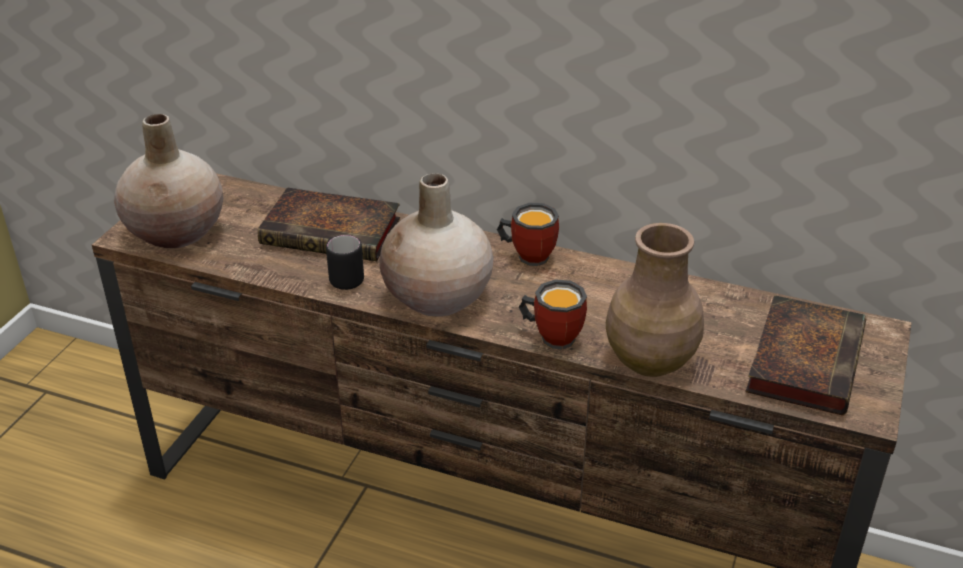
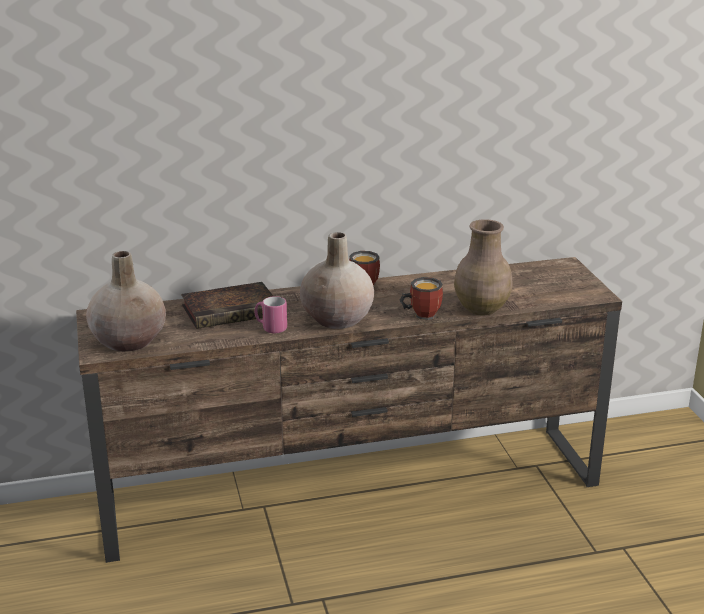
camera: 35 degrees left, 10 degrees down
black mug [326,235,364,290] -> pink mug [255,296,287,333]
book [745,295,866,416] -> none

